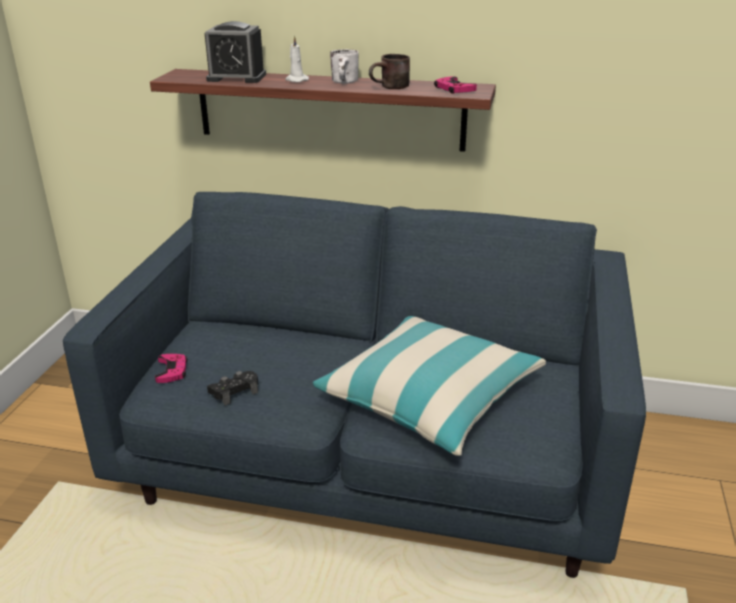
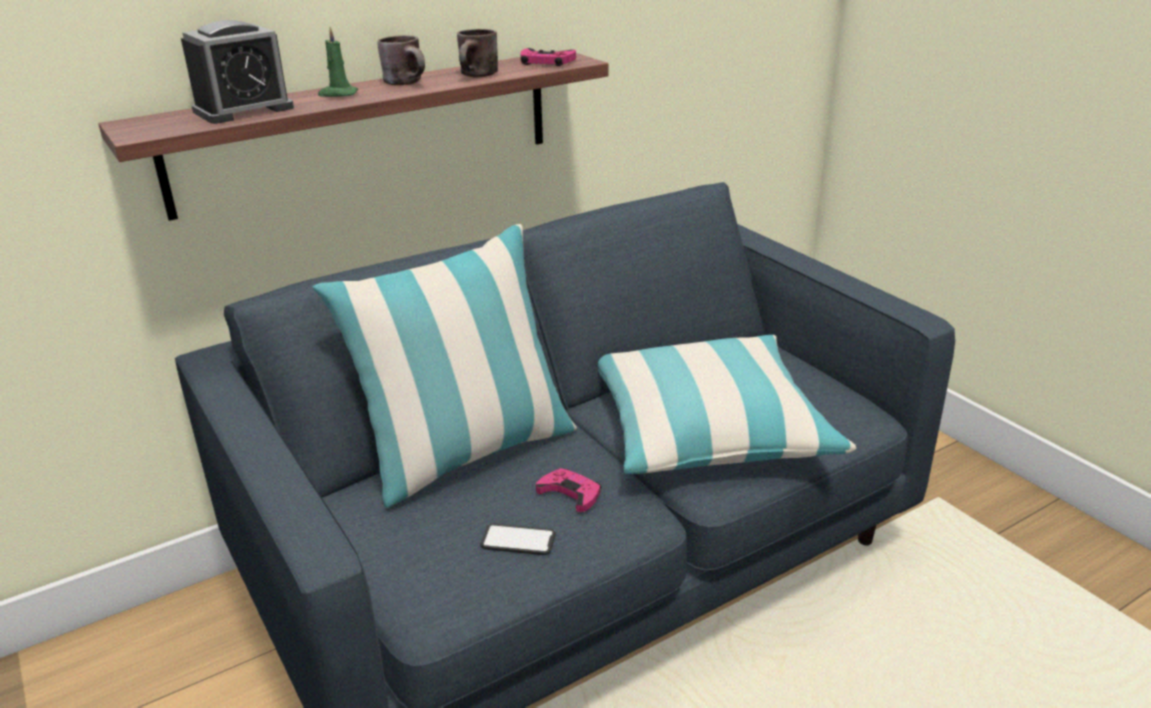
camera: 45 degrees left, 0 degrees up
pink game controller [155,354,188,383] -> pink game controller moved to [536,468,601,512]
black game controller [207,371,258,406] -> phone [480,523,556,555]
white candle [285,35,309,82] -> green candle [318,27,358,97]
white mug [330,49,359,84] -> brown mug [377,35,425,85]
none -> pillow [312,224,577,508]

